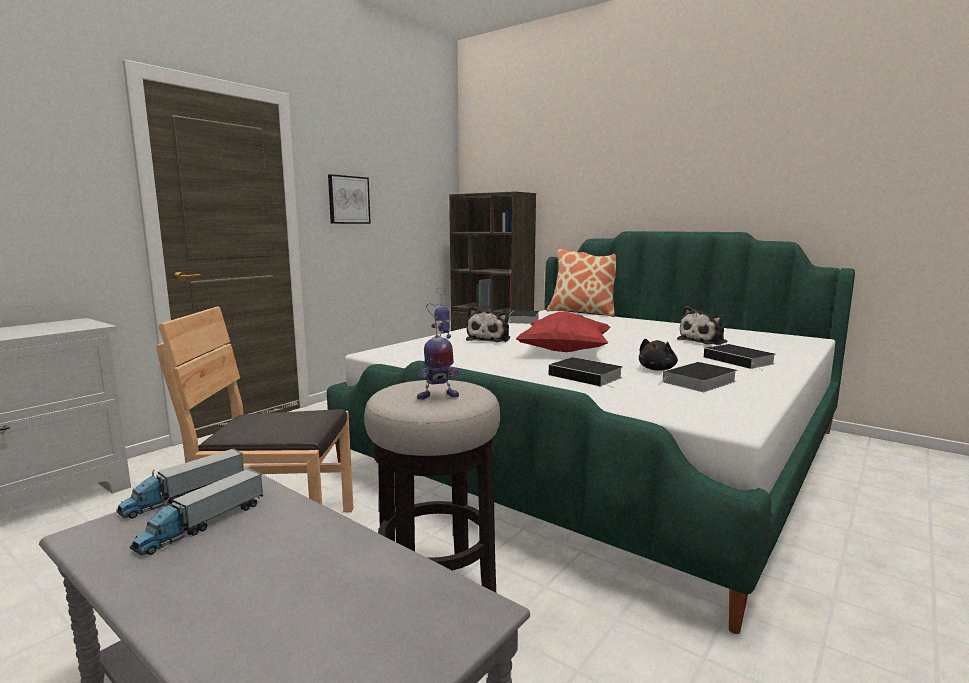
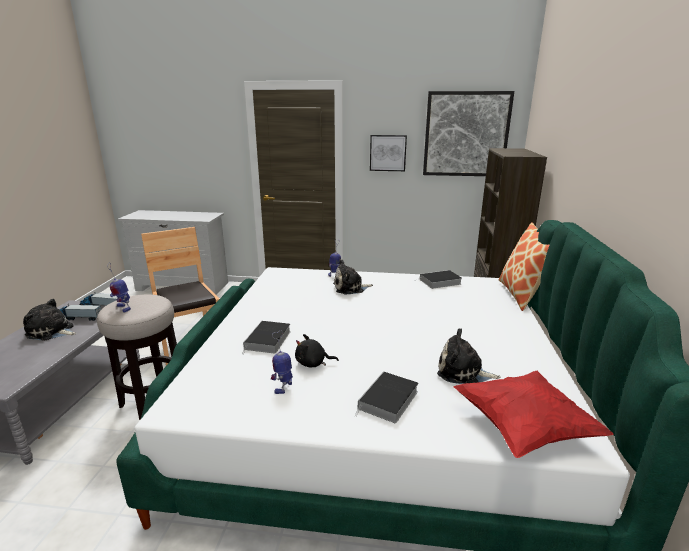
camera: 60 degrees right, 10 degrees up
red pillow [516,312,611,352] -> red pillow moved to [453,371,614,458]
book [658,362,737,392] -> toy robot [271,331,293,394]
none -> plush toy [23,299,77,341]
none -> picture [423,91,514,176]

